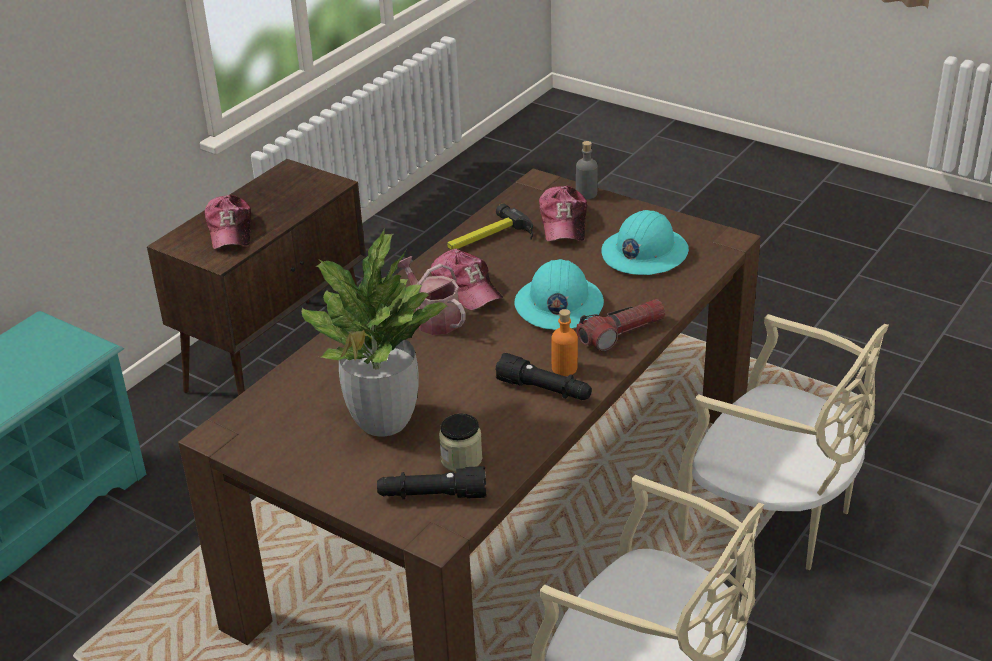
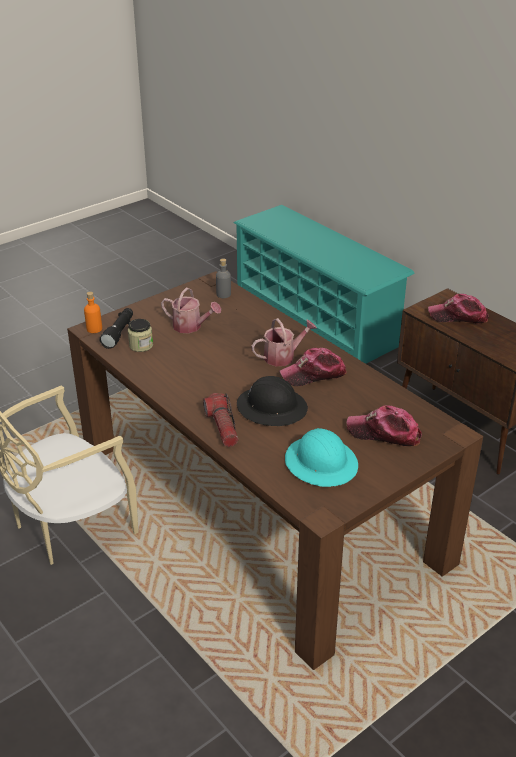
camera: 105 degrees right, 0 degrees up
potted plant [301,227,448,437] -> watering can [161,288,221,333]
hammer [447,203,533,250] -> none
black flashlight [495,353,592,400] -> none
turquoise hard hat [514,259,604,330] -> black hard hat [237,376,308,426]
orange bottle [551,309,578,376] -> orange bottle moved to [84,292,102,333]
grey bottle [576,141,598,199] -> grey bottle moved to [216,259,231,298]
beige chair [678,314,889,570] -> none

